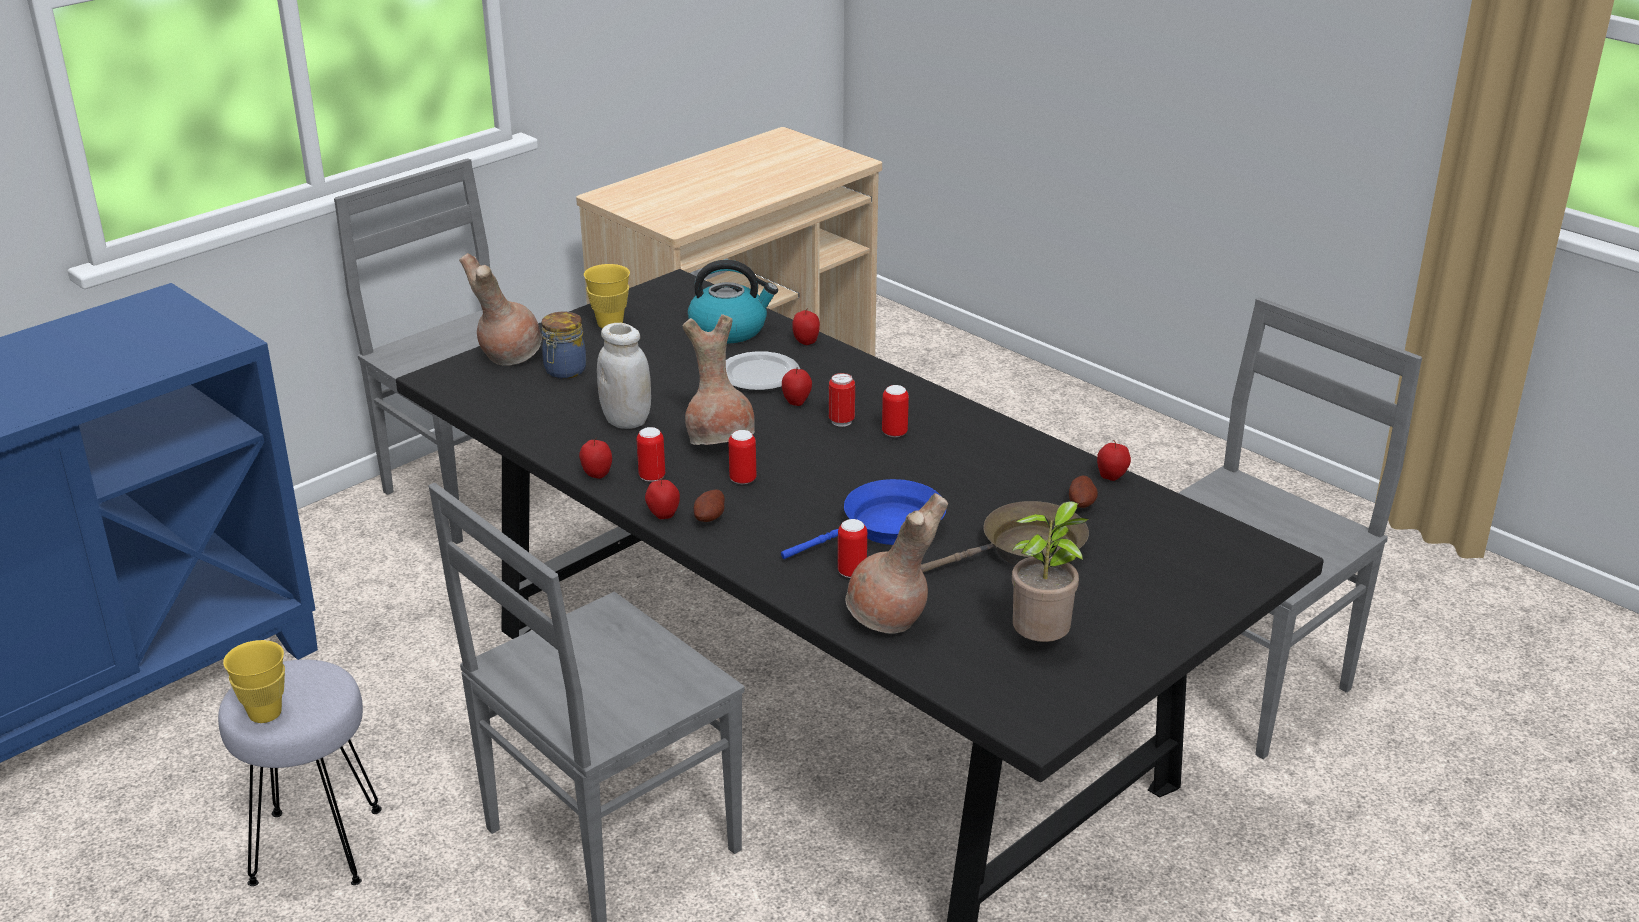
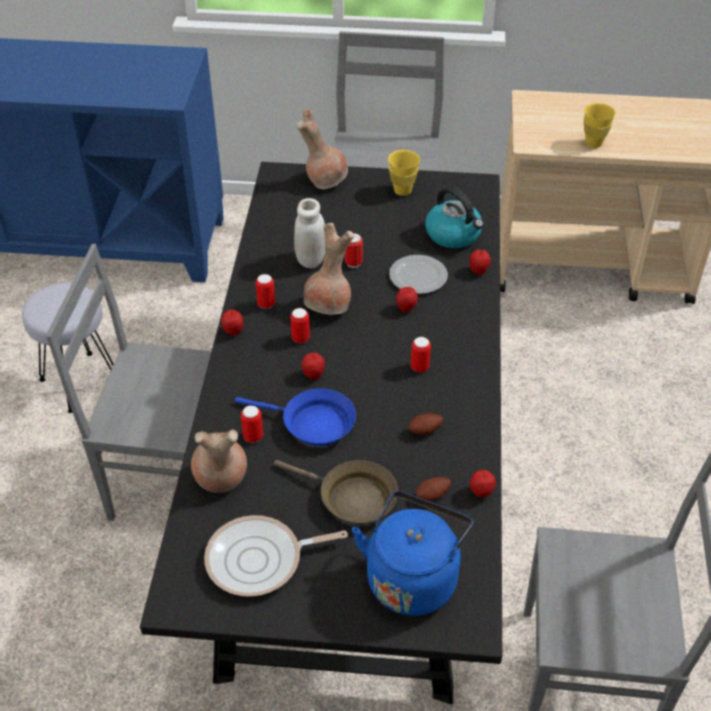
camera: 50 degrees right, 15 degrees up
yellow cup [223,640,285,723] -> yellow cup moved to [584,103,616,148]
jar [541,312,586,379] -> none
apple [579,437,612,479] -> apple moved to [302,352,325,380]
potato [694,490,725,522] -> potato moved to [408,413,443,435]
can [829,373,855,427] -> can moved to [345,233,363,268]
potted plant [1012,501,1089,642] -> frying pan [204,515,348,597]
none -> blue kettle [352,491,473,616]

